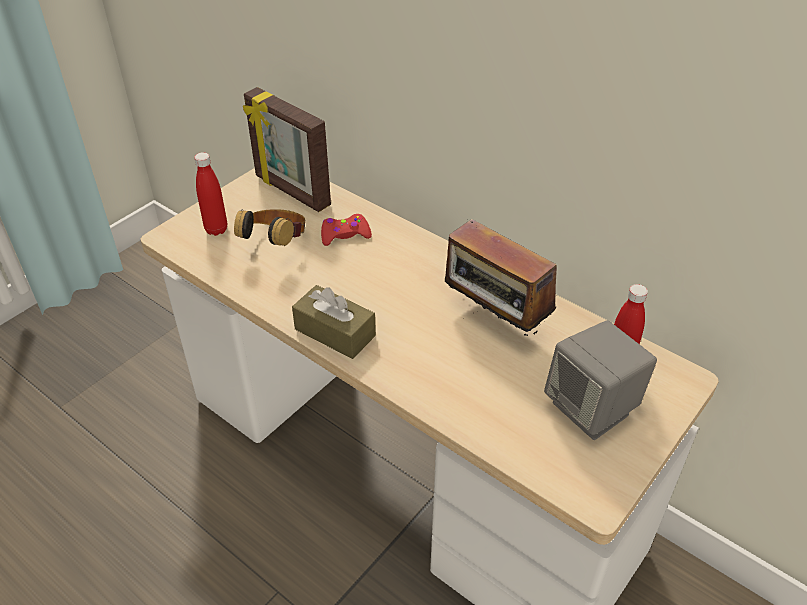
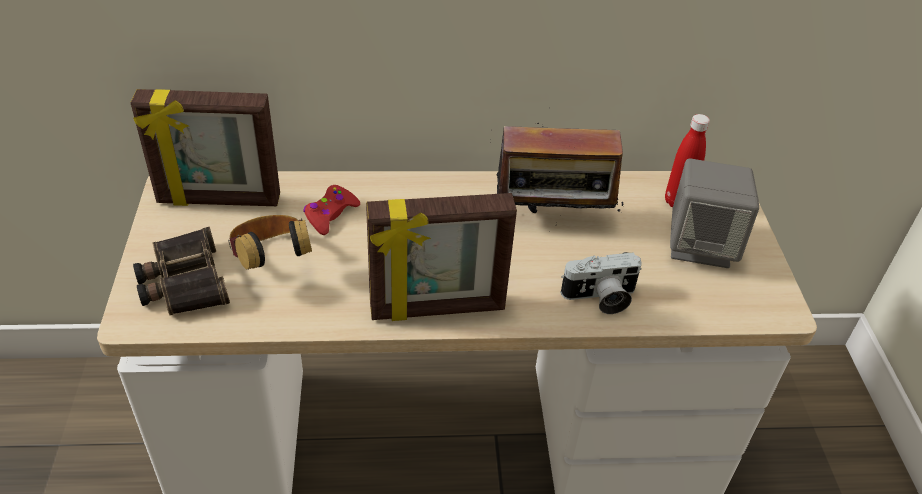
camera: 45 degrees left, 0 degrees up
red bottle [194,152,227,236] -> binoculars [133,226,230,315]
brown tissue box [292,285,376,359] -> picture frame [366,193,517,321]
none -> camera [560,252,642,314]

